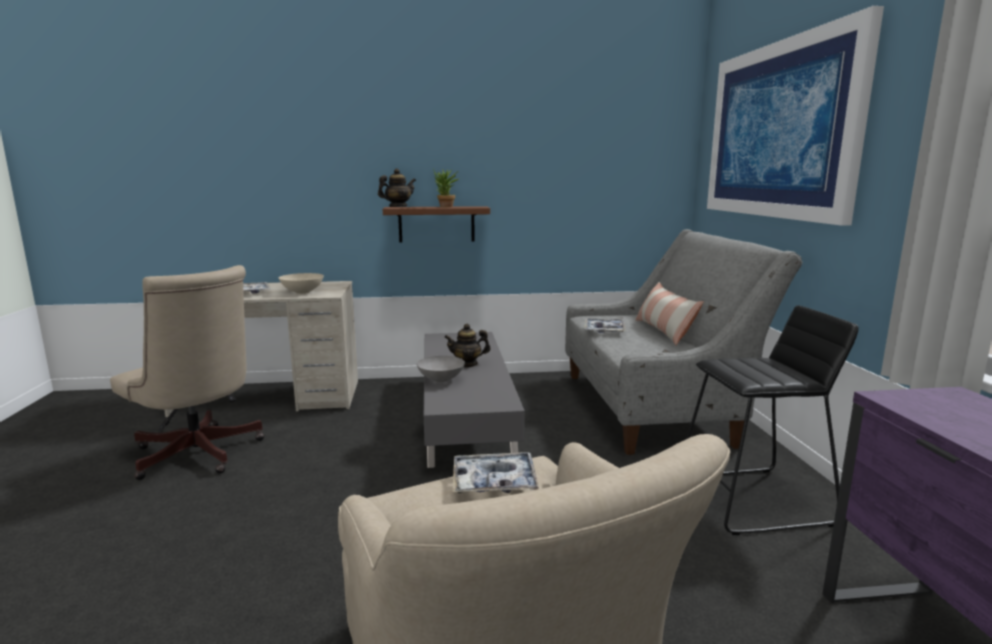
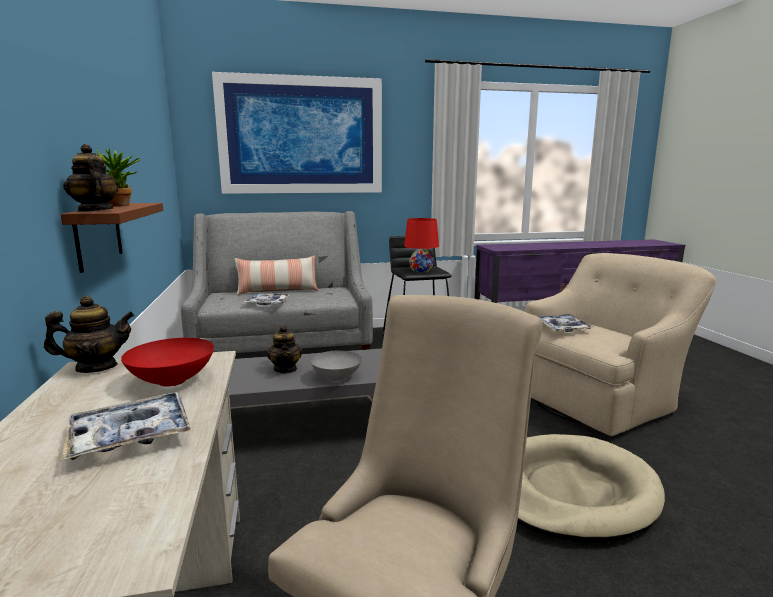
camera: 95 degrees left, 0 degrees up
beige bowl [279,273,324,294] -> red bowl [121,338,214,387]
none -> teapot [44,296,134,373]
none -> red table lamp [404,218,439,272]
none -> beige dog bed [517,434,665,543]

